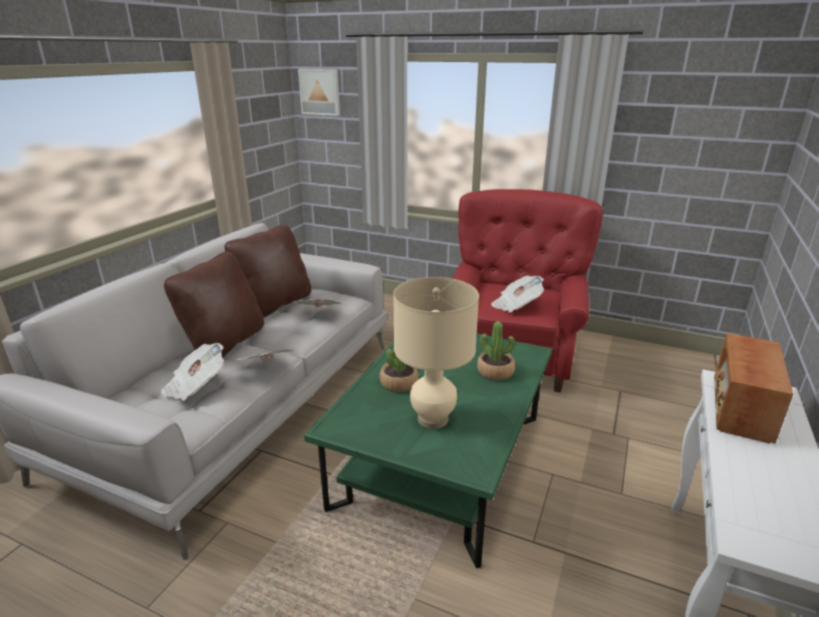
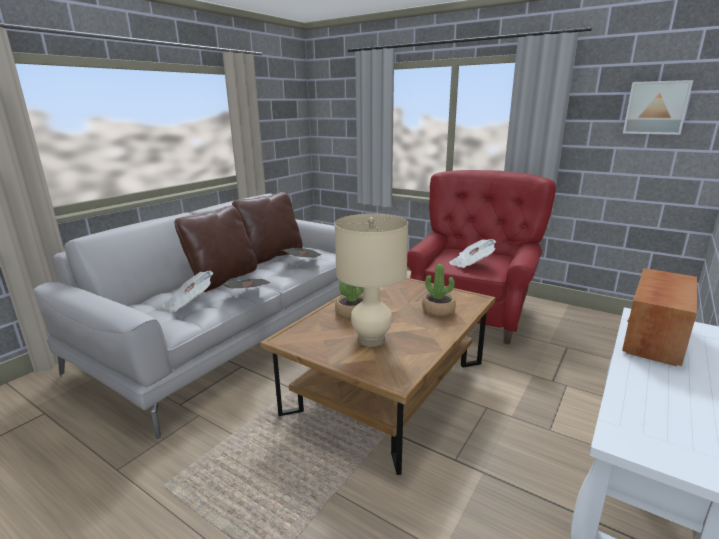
camera: 10 degrees right, 5 degrees down
picture [298,69,340,116] -> picture moved to [623,80,693,135]
green coffee table [304,333,552,568] -> brown coffee table [260,277,496,475]

